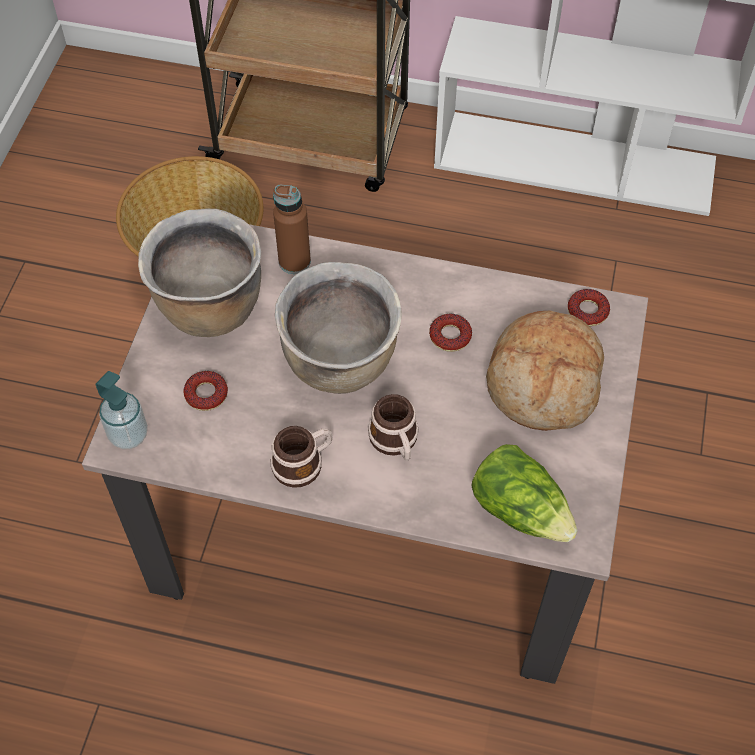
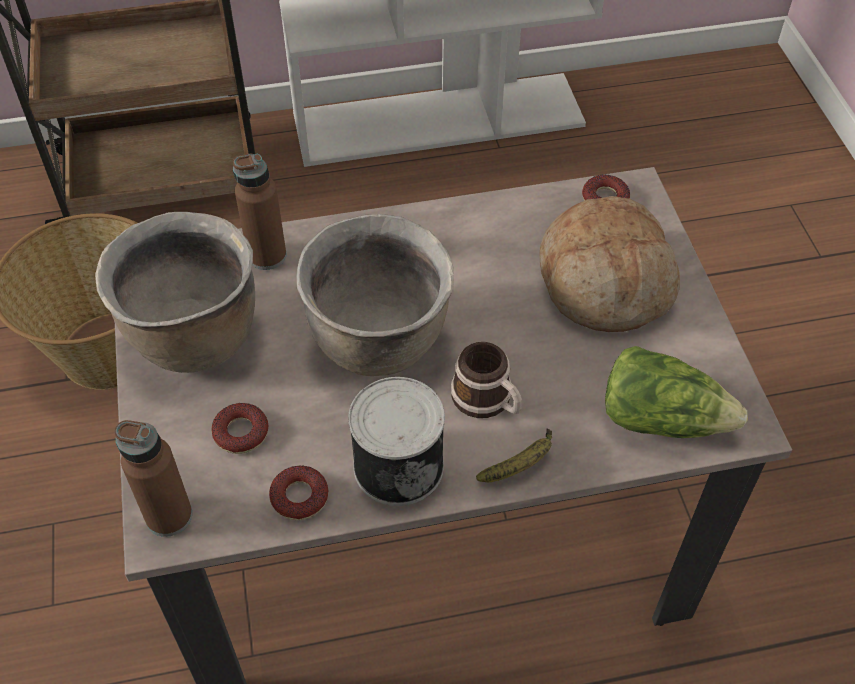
camera: 25 degrees left, 5 degrees down
soap dispenser [96,371,148,449] -> brown bottle [114,420,192,537]
mug [271,426,333,488] -> can [348,377,445,506]
donut [429,314,472,352] -> donut moved to [269,465,328,520]
none -> banana [476,428,552,482]

